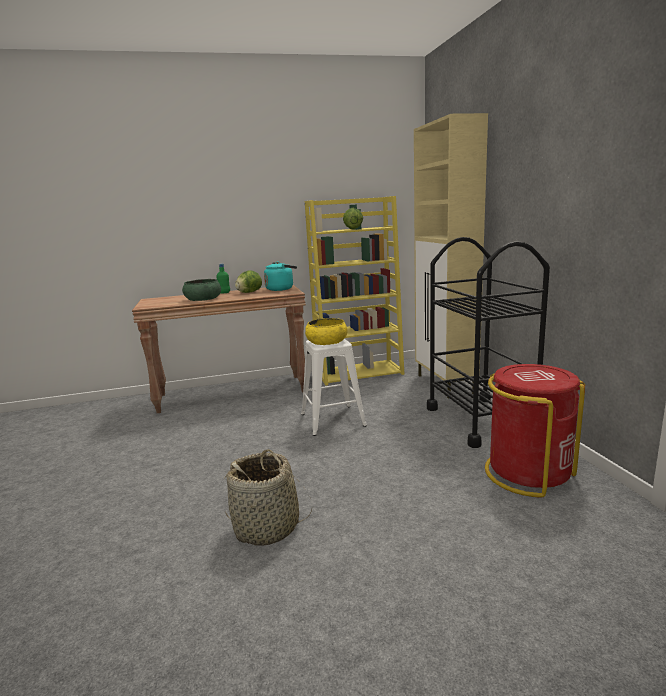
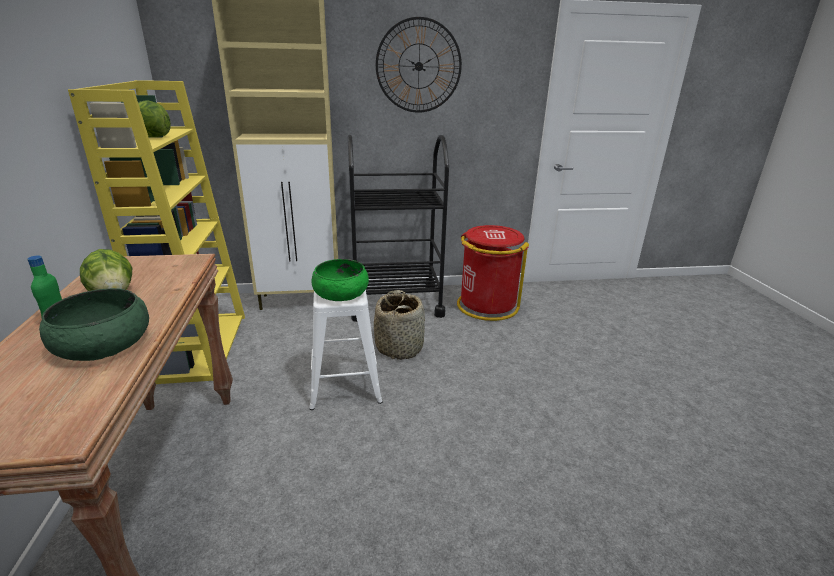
camera: 85 degrees left, 10 degrees up
basket [223,449,312,546] -> basket moved to [374,290,425,360]
turquoise kettle [264,262,297,291] -> none
yellow bowl [305,318,347,345] -> green bowl [311,259,369,301]
none -> wall clock [376,17,462,113]

